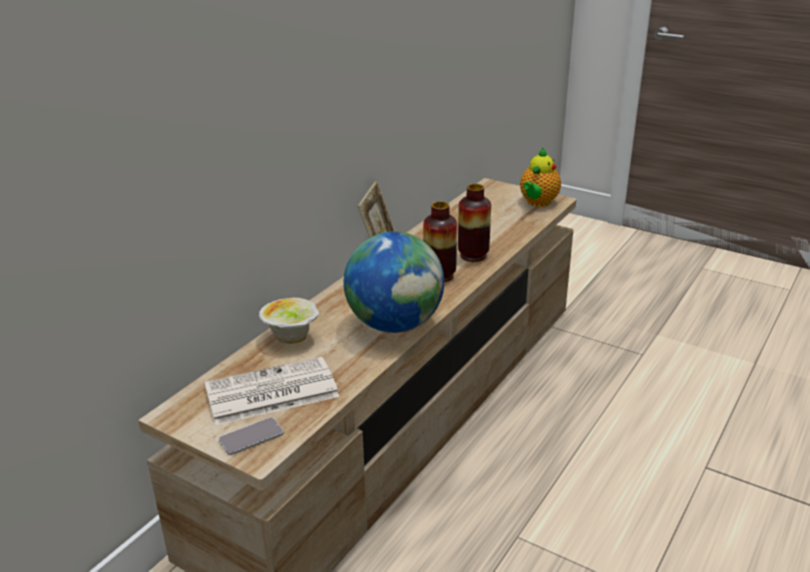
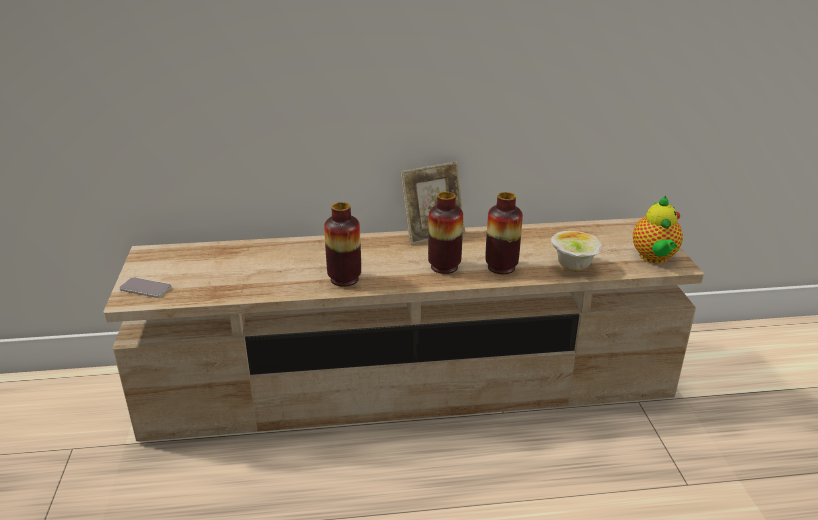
camera: 50 degrees right, 0 degrees up
newspaper [205,357,339,425] -> none
bowl [259,298,319,344] -> bowl moved to [551,231,602,272]
globe [344,231,444,333] -> vase [324,202,361,287]
teapot [520,147,561,207] -> teapot turned 75 degrees counterclockwise [633,196,683,264]

